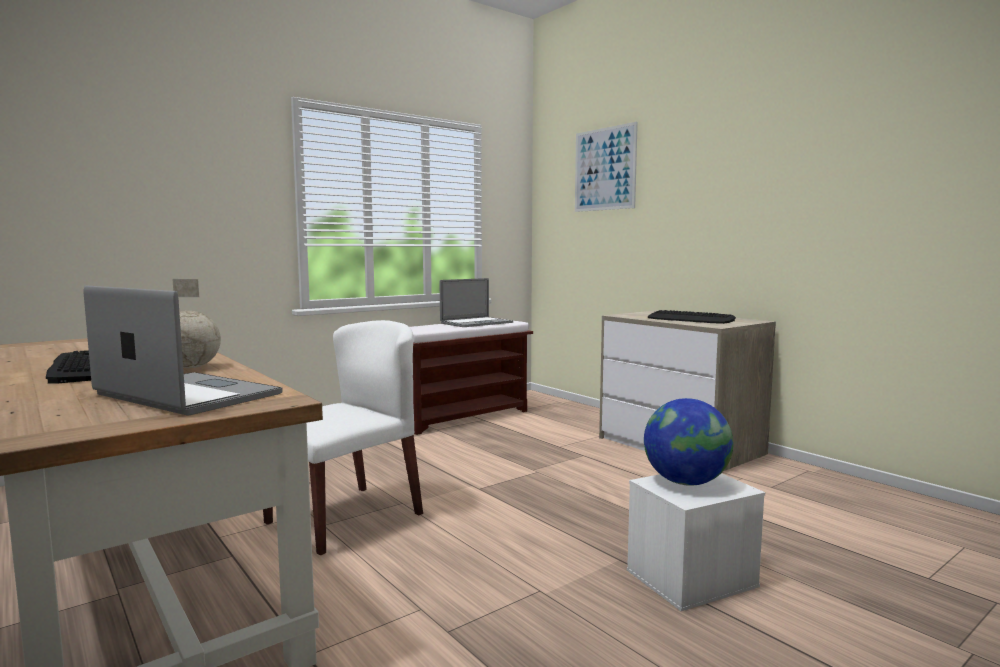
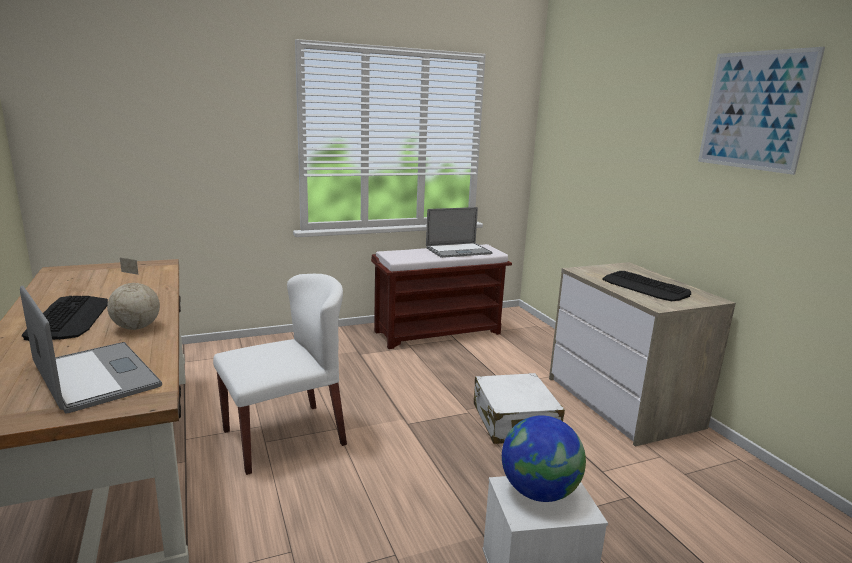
camera: 15 degrees right, 10 degrees up
picture [575,122,638,212] -> picture moved to [698,47,825,175]
none -> white suitcase [474,373,565,444]

